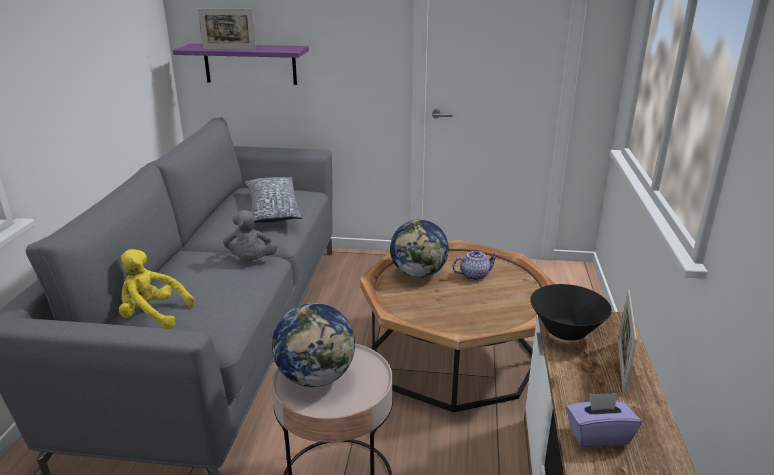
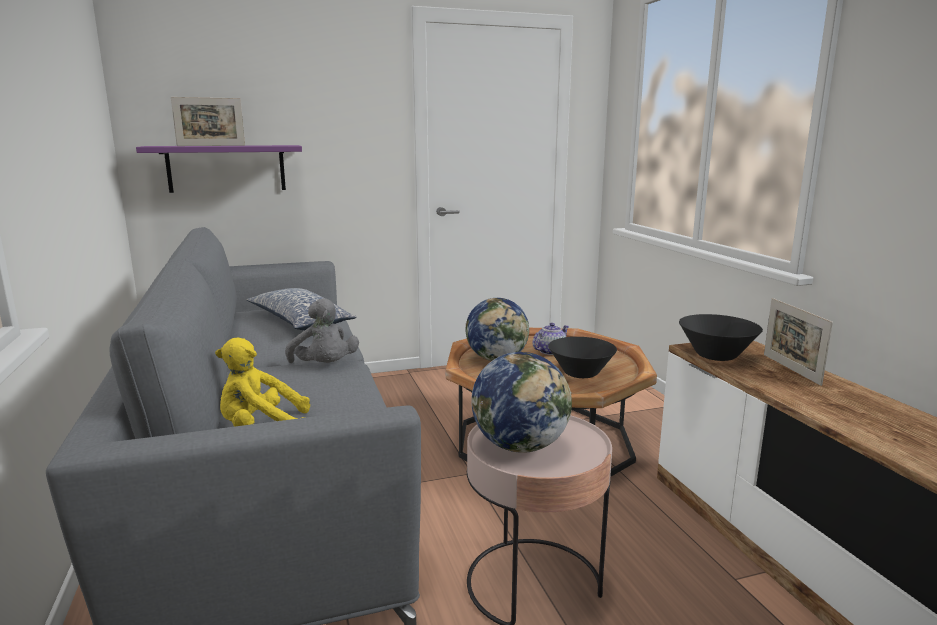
camera: 25 degrees left, 10 degrees down
purple tissue box [566,393,641,448] -> none
none -> black bowl [548,337,617,378]

